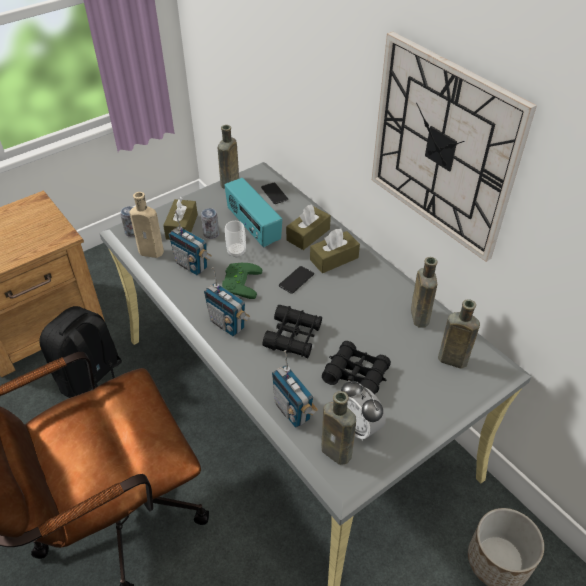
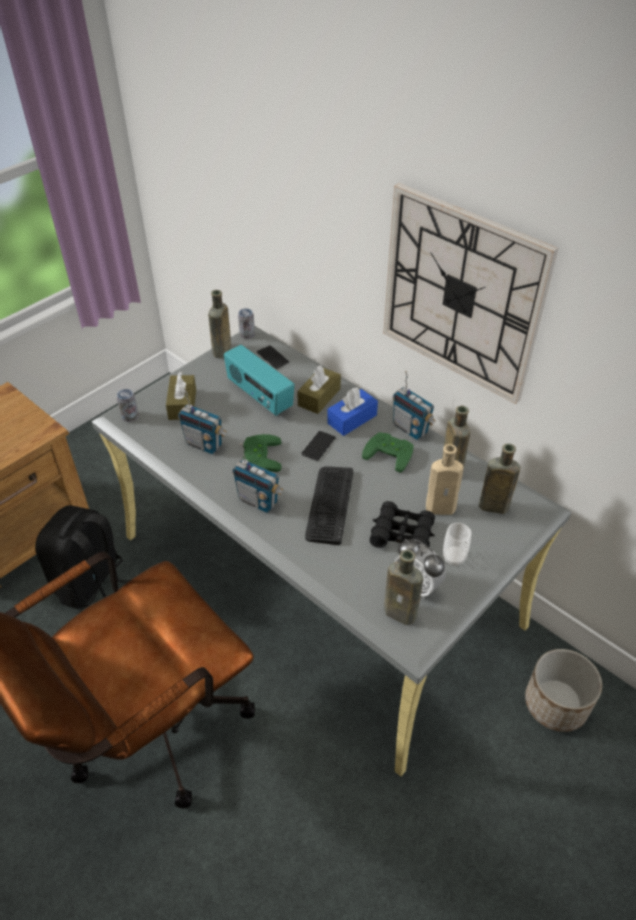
camera: 10 degrees left, 0 degrees up
beige bottle [129,192,164,258] -> beige bottle moved to [426,444,463,515]
can [201,208,219,239] -> can moved to [238,308,255,339]
cup [225,221,246,258] -> cup moved to [443,523,471,566]
black binoculars [262,305,322,358] -> keyboard [305,466,353,545]
radio [272,350,318,428] -> radio moved to [392,371,436,440]
brown tissue box [310,229,360,273] -> blue tissue box [327,387,378,436]
none -> green game controller [362,432,414,473]

